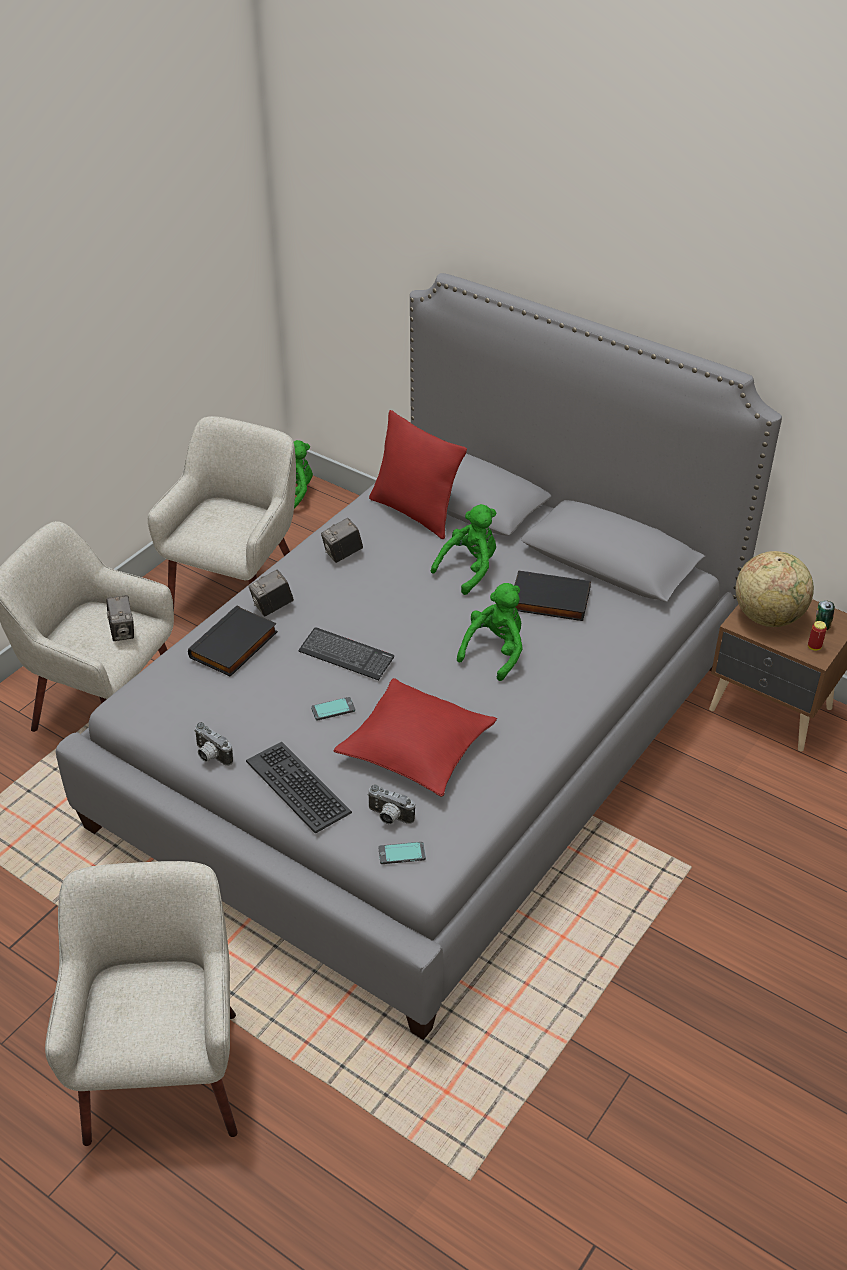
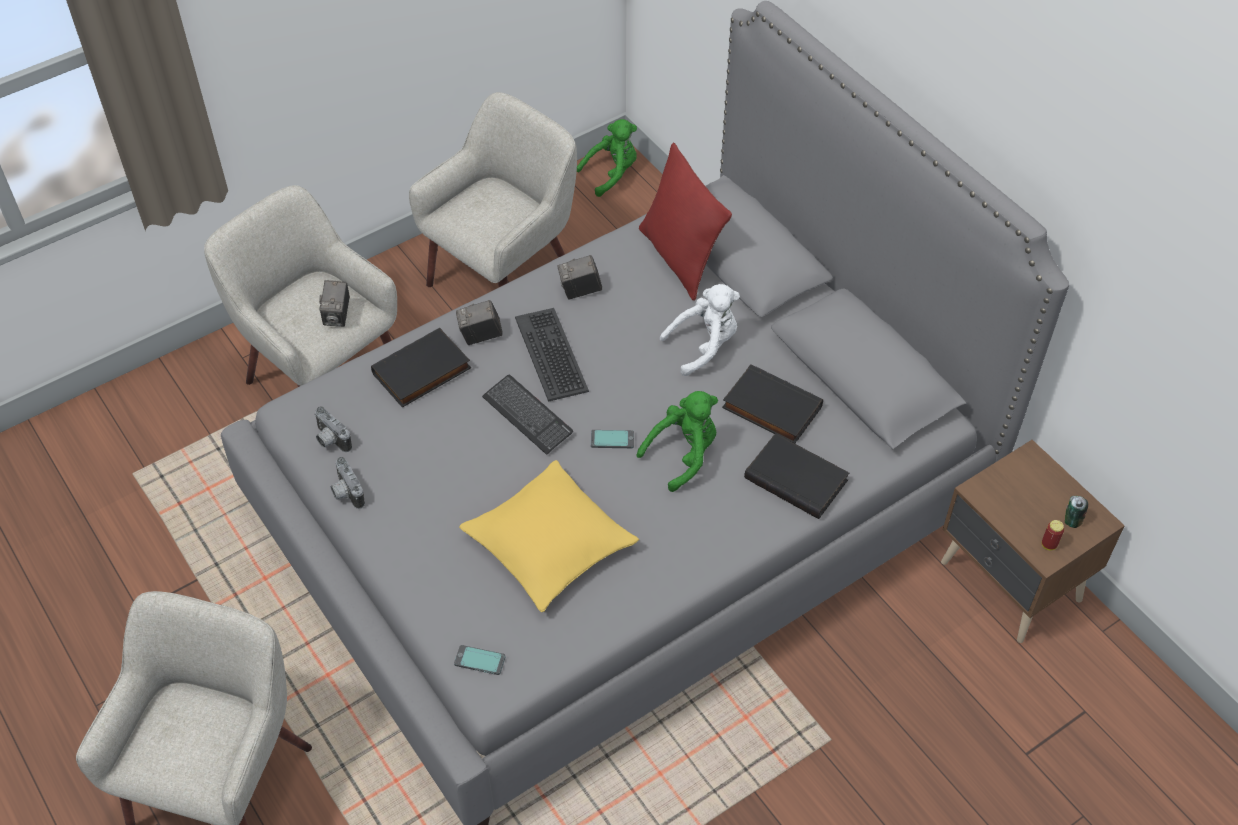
camera: 20 degrees right, 10 degrees up
keyboard [246,742,352,834] -> keyboard moved to [515,308,589,402]
phone [311,697,355,721] -> phone moved to [591,430,634,448]
red pillow [334,678,497,797] -> yellow pillow [459,460,639,612]
camera [367,784,415,824] -> camera moved to [314,406,352,452]
green plush toy [431,504,496,595] -> white plush toy [660,284,740,376]
globe [736,551,814,627] -> none
none -> black book [744,433,849,519]

